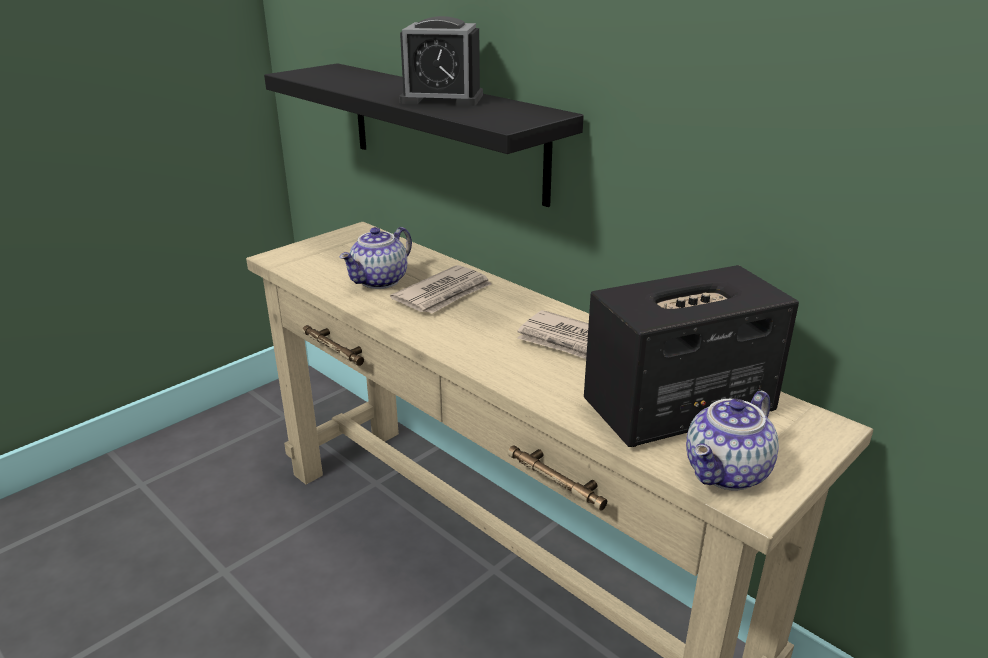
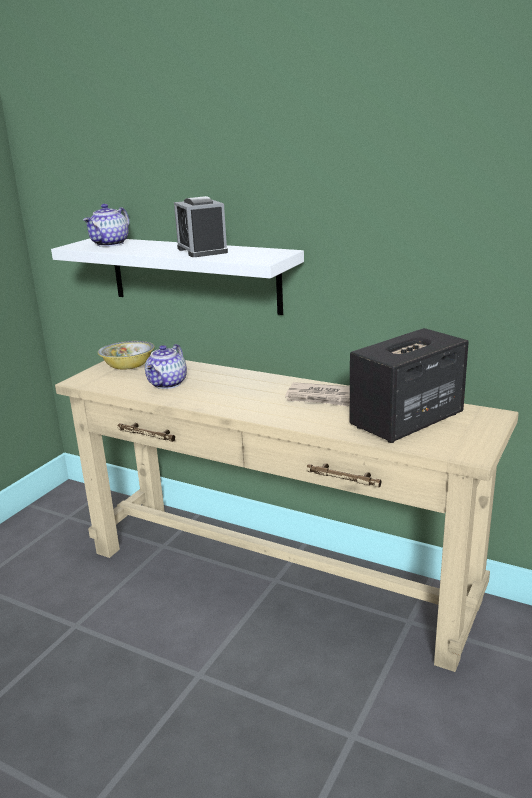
camera: 15 degrees left, 5 degrees down
black shelf [264,63,584,207] -> white shelf [51,238,304,315]
newspaper [390,265,491,314] -> none
alarm clock [399,16,483,106] -> alarm clock turned 75 degrees clockwise [174,196,228,257]
teapot [686,390,779,491] -> teapot moved to [83,204,129,247]
none -> bowl [98,341,155,370]

